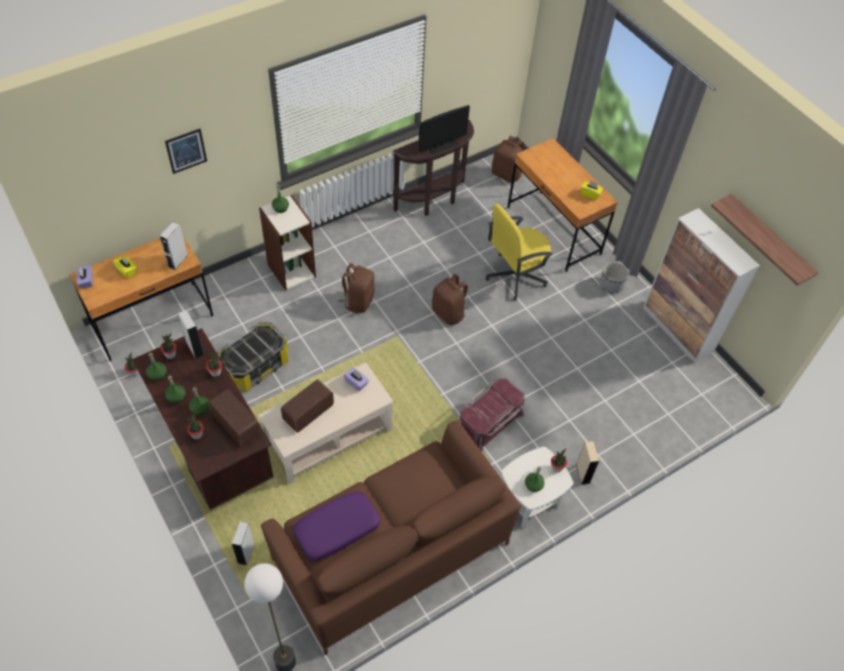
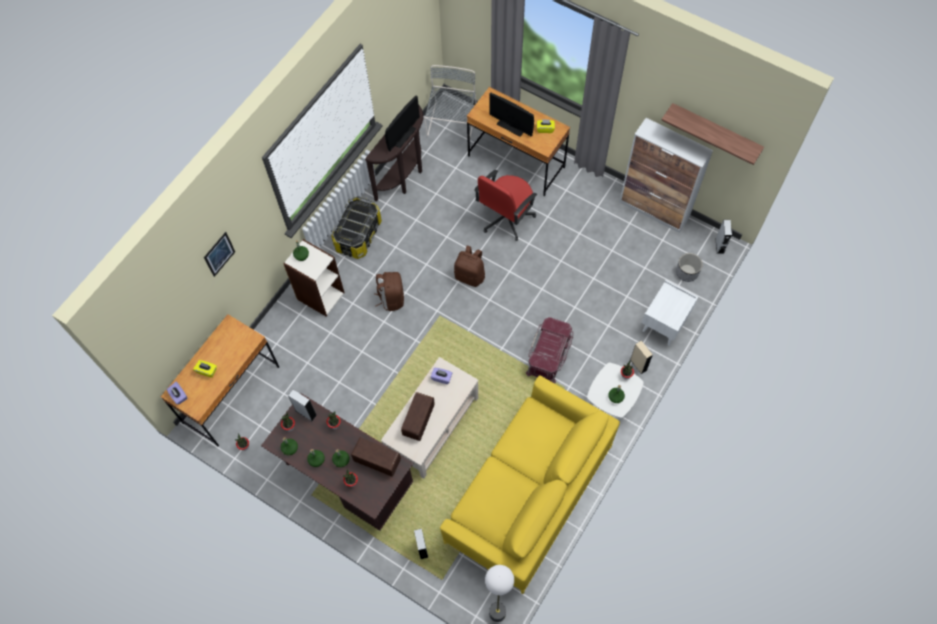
camera: 20 degrees left, 10 degrees up
grey speaker [160,222,188,270] -> grey speaker moved to [715,220,732,254]
storage box [218,322,289,392] -> storage box moved to [331,196,382,259]
brown sofa [261,420,521,655] -> yellow sofa [440,375,620,594]
purple pillow [293,491,380,561] -> none
yellow office chair [485,204,553,301] -> red office chair [474,170,537,241]
brown backpack [492,136,524,183] -> grey chair [424,65,477,137]
planter [600,262,629,293] -> planter moved to [676,253,703,282]
none -> monitor [489,93,534,137]
none -> white nightstand [642,280,698,346]

